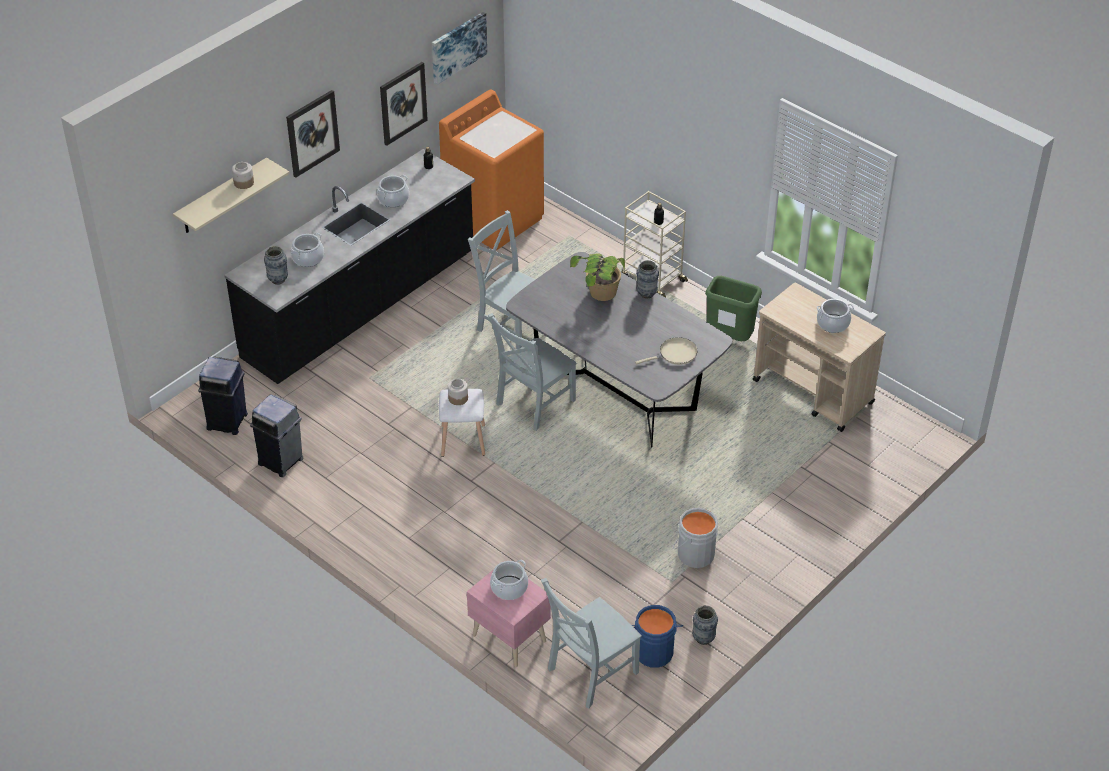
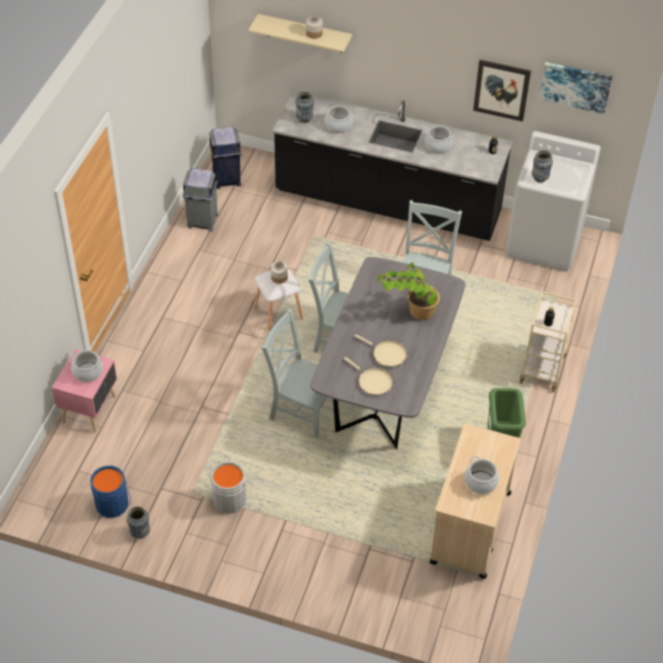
camera: 65 degrees right, 5 degrees up
picture [286,90,340,178] -> none
orange washing machine [439,89,544,250] -> white washing machine [506,131,601,272]
grey chair [541,578,642,708] -> grey chair moved to [261,308,339,438]
vase [636,260,659,299] -> vase moved to [532,150,553,183]
none -> beige frying pan [354,334,408,368]

